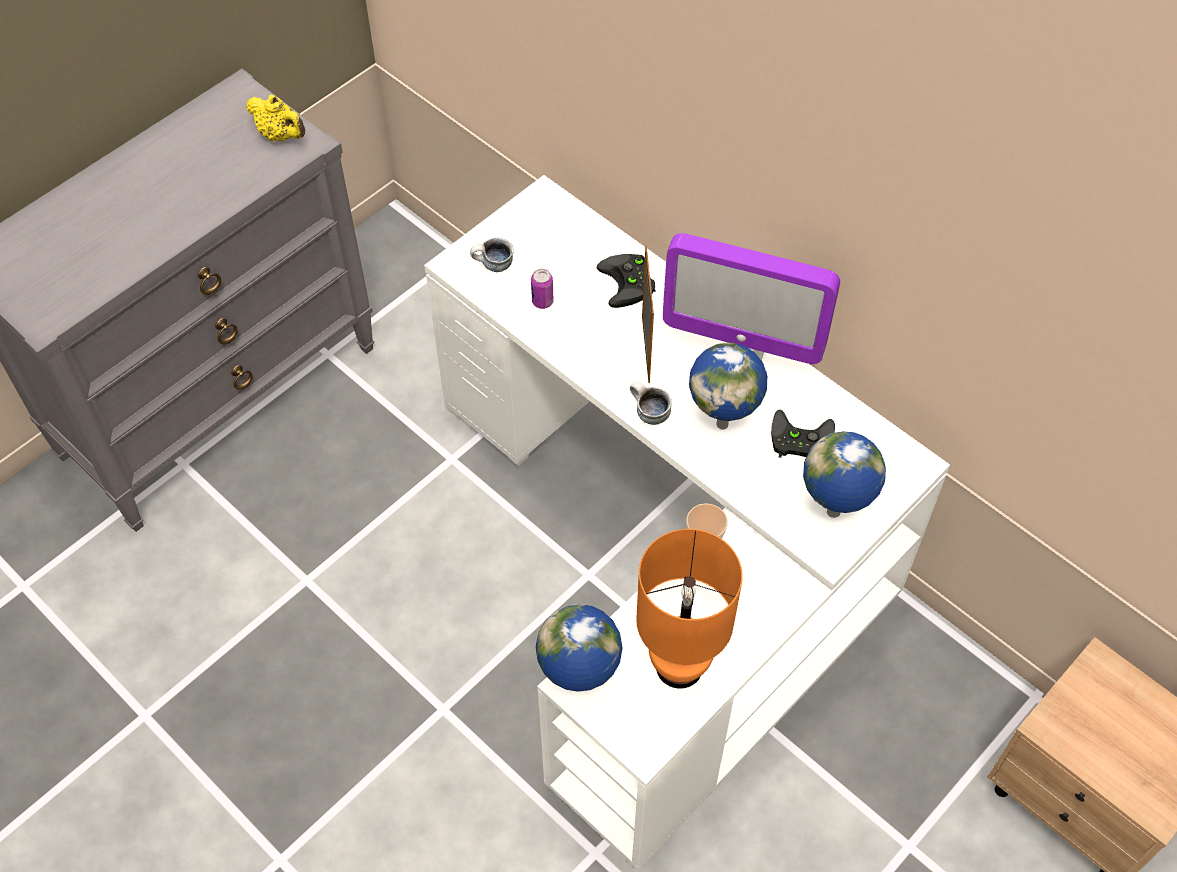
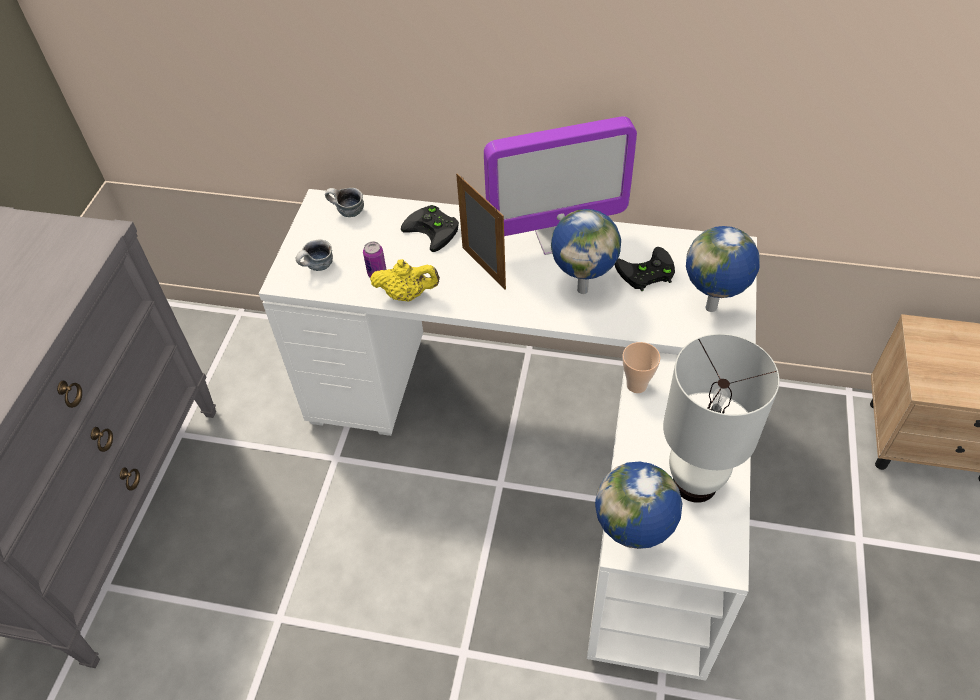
camera: 30 degrees left, 5 degrees down
yellow teapot [246,94,305,141] -> yellow teapot moved to [370,259,440,302]
mug [630,382,672,425] -> mug moved to [325,188,364,217]
orange table lamp [636,529,743,689] -> white table lamp [663,334,780,503]

